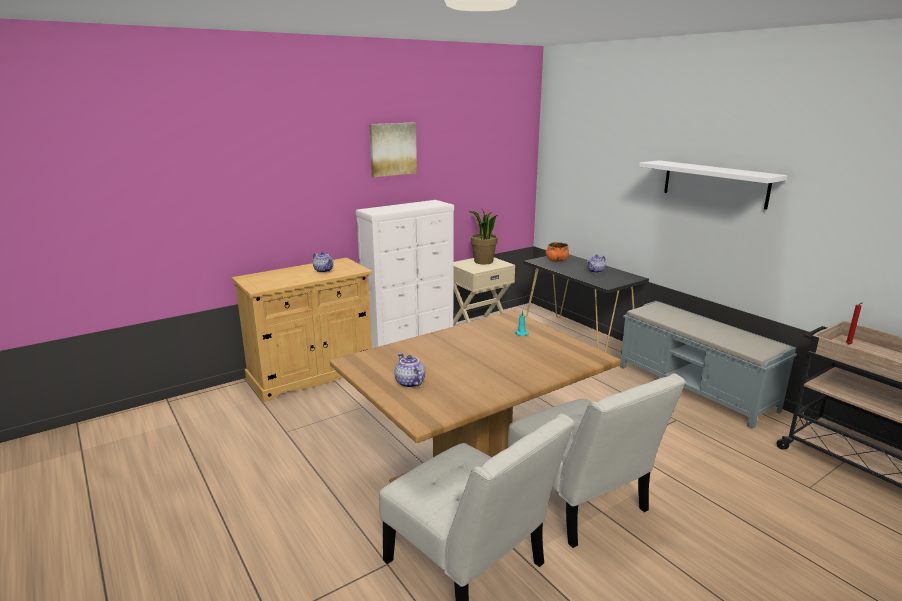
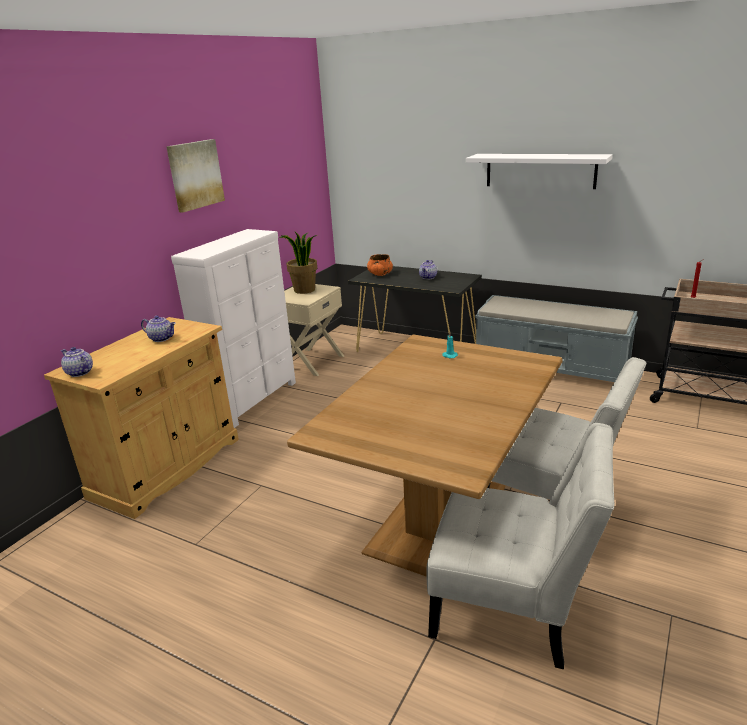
camera: 25 degrees left, 5 degrees up
teapot [394,353,425,388] -> teapot moved to [61,347,93,377]

